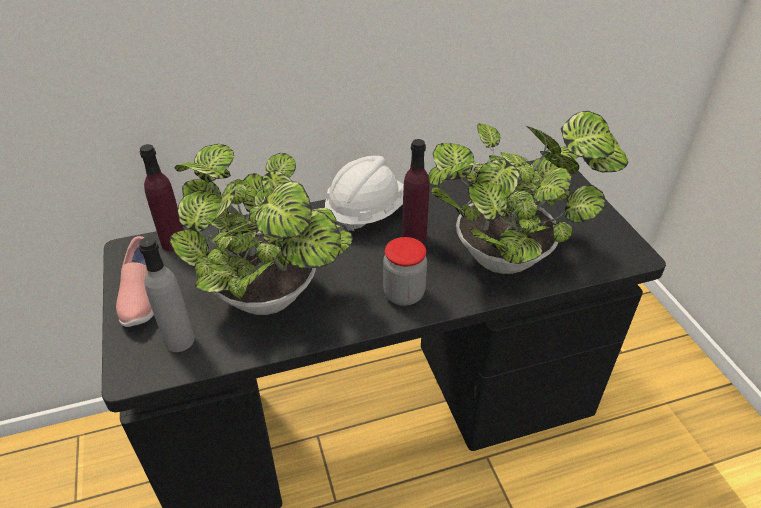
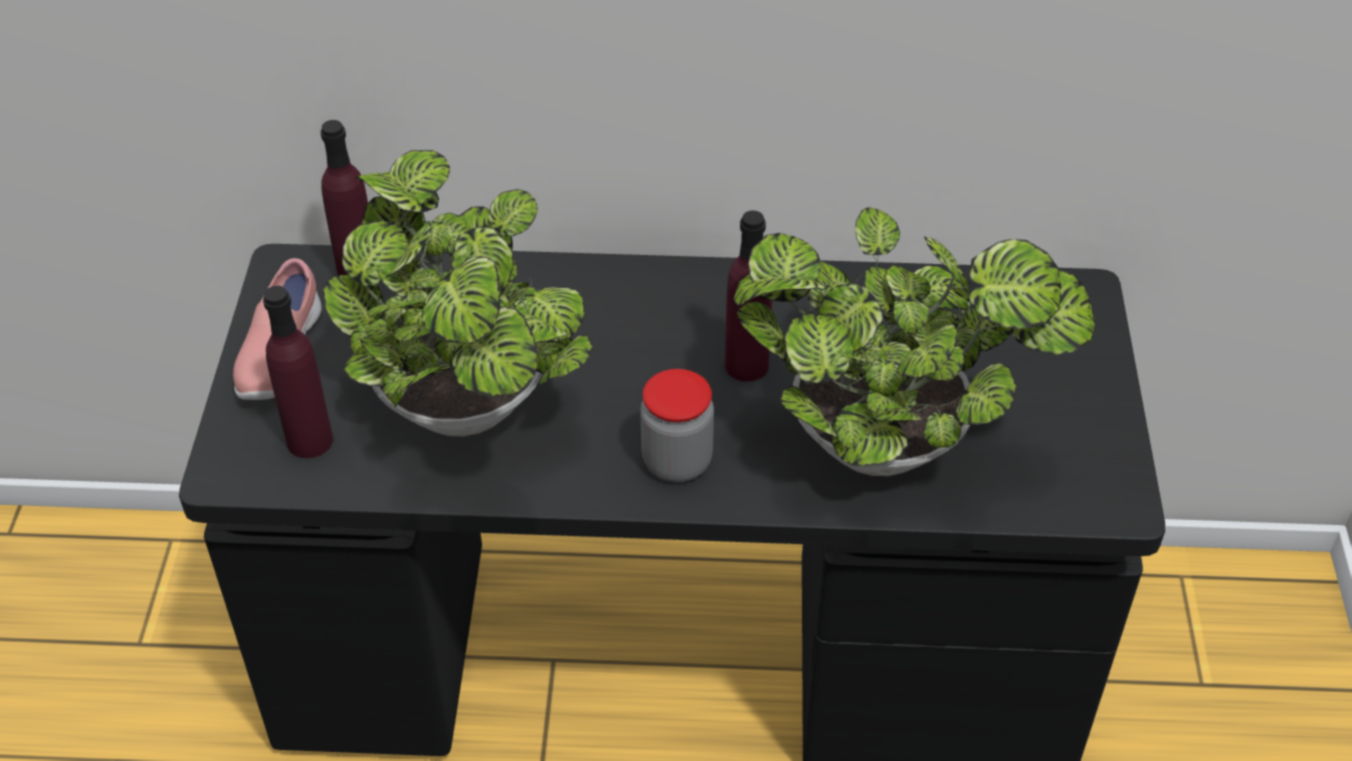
camera: 20 degrees right, 5 degrees up
grey bottle [139,237,195,352] -> purple bottle [263,286,333,458]
white hard hat [325,156,404,231] -> none

